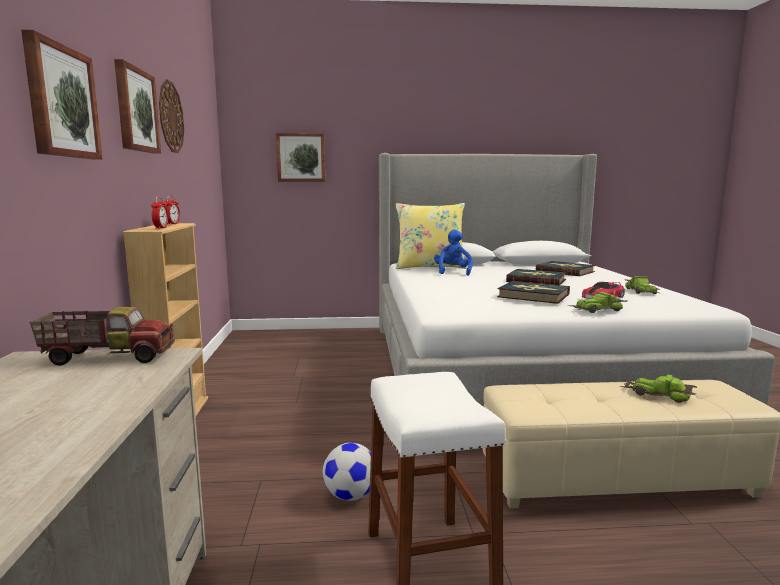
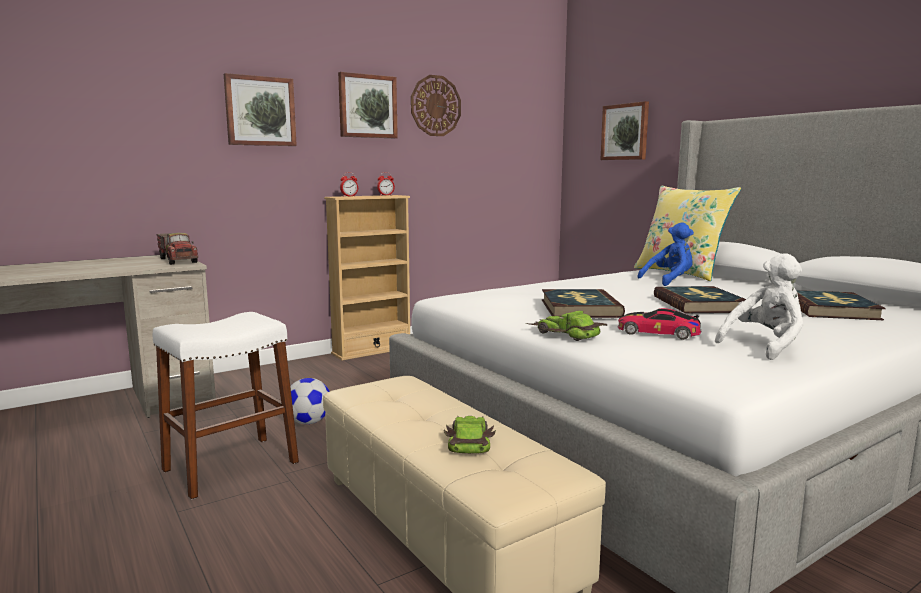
camera: 60 degrees right, 0 degrees up
toy car [625,276,660,294] -> white plush toy [715,253,803,360]

